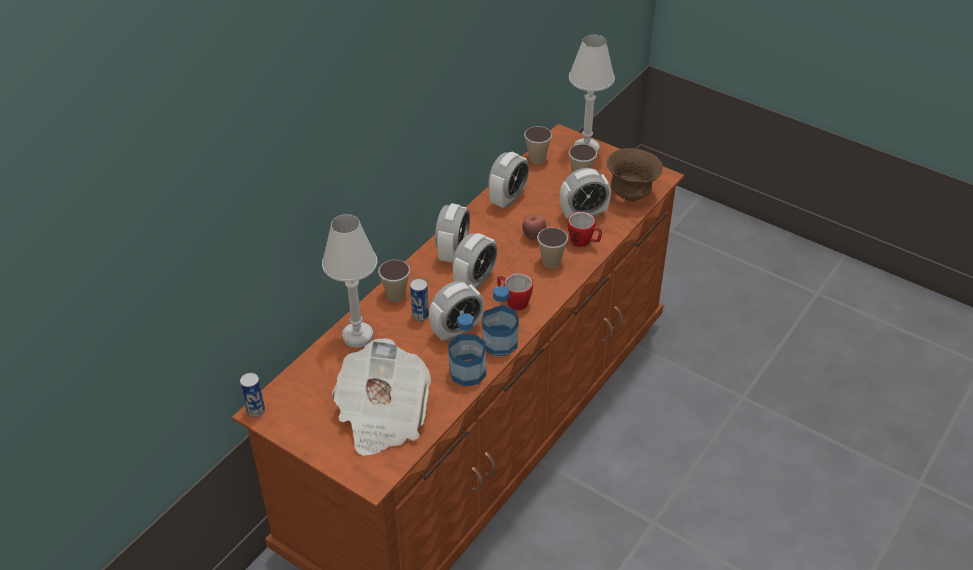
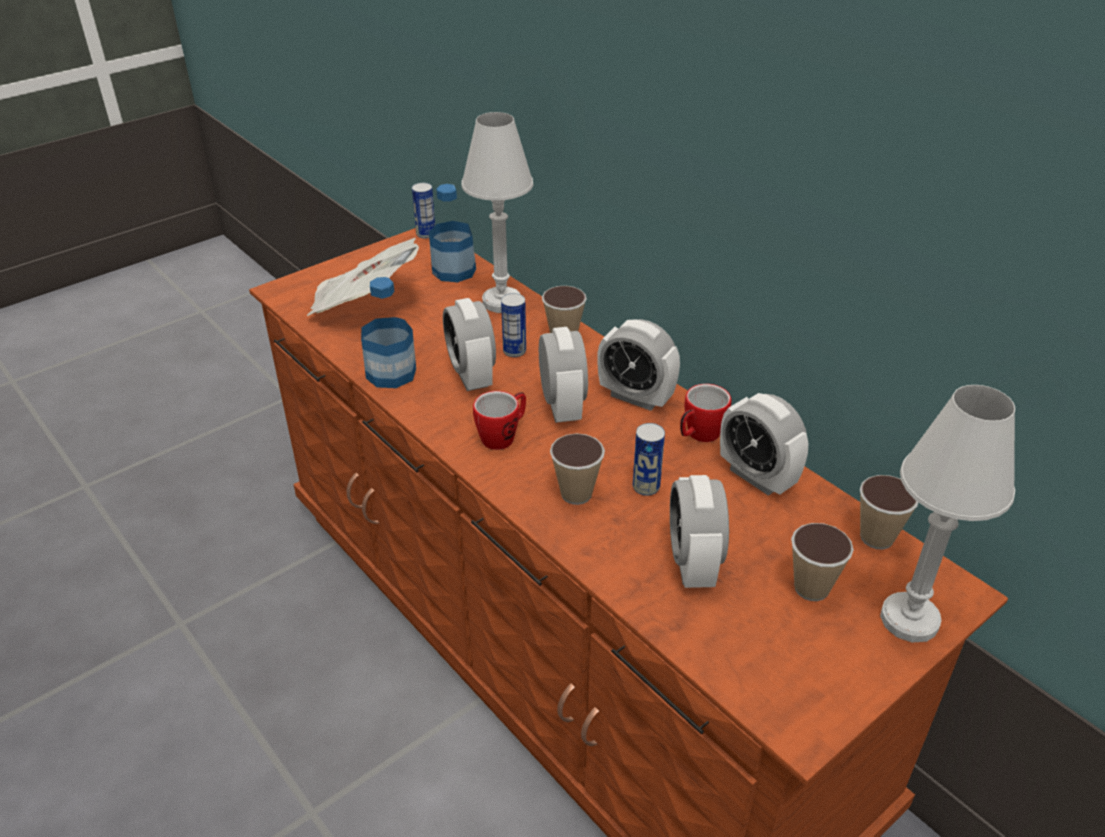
camera: 105 degrees right, 5 degrees down
alarm clock [452,233,497,289] -> alarm clock turned 150 degrees counterclockwise [539,327,588,423]
bottle [482,285,519,356] -> bottle moved to [429,184,476,282]
apple [522,214,547,241] -> can [633,423,665,496]
mug [568,212,602,247] -> mug moved to [680,384,731,442]
brown bowl [606,148,663,201] -> none

